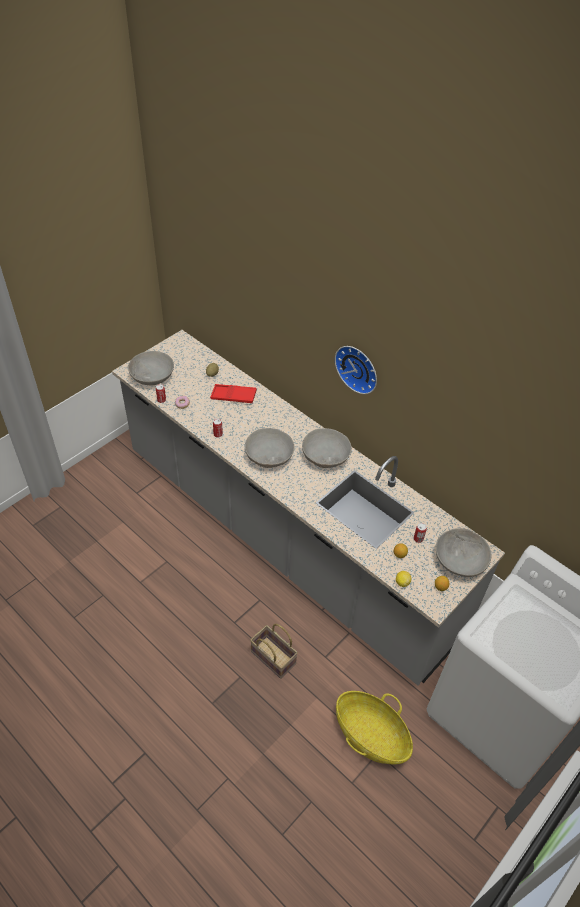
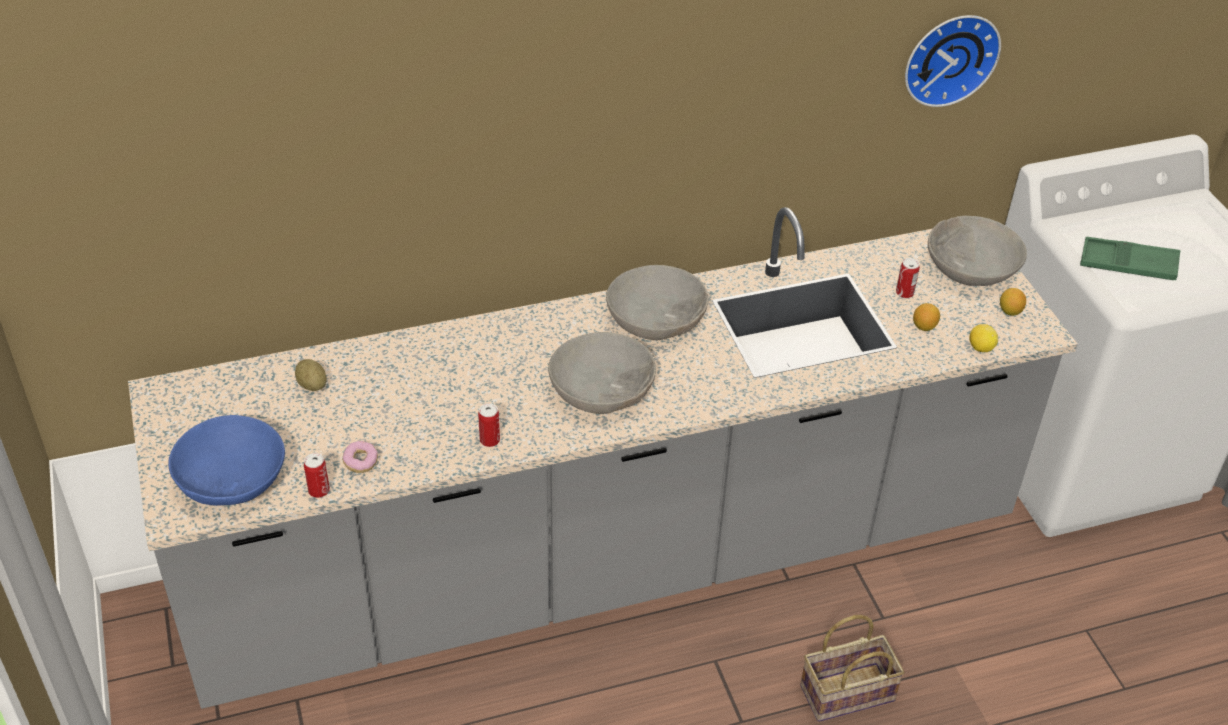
camera: 60 degrees left, 5 degrees down
grey bowl [128,351,174,385] -> blue bowl [168,415,285,506]
red tray [210,384,257,403] -> none
wall clock [335,346,377,394] -> wall clock moved to [905,15,1001,107]
basket [336,691,413,764] -> none
none -> green tray [1080,237,1181,280]

